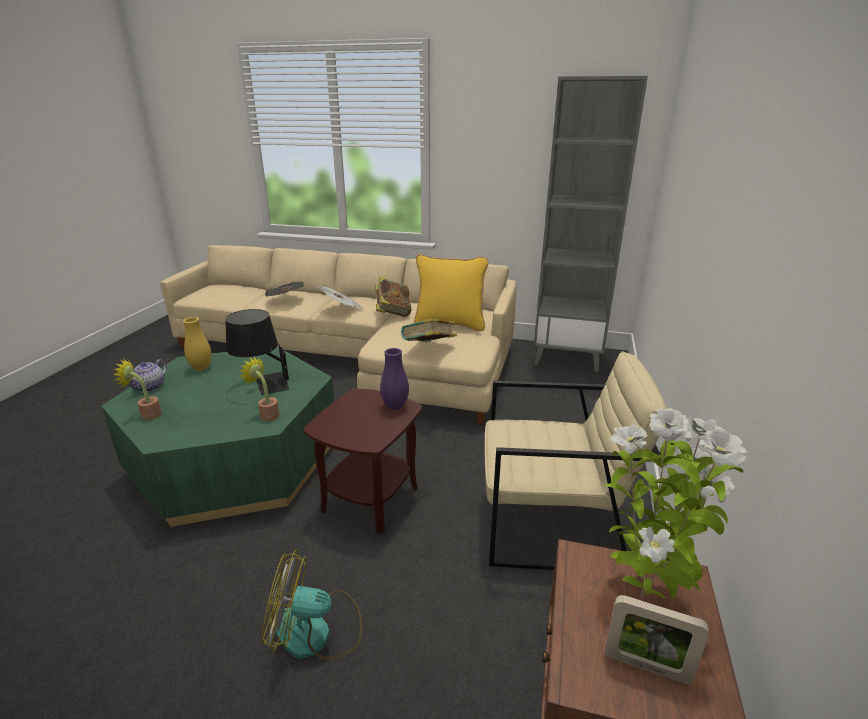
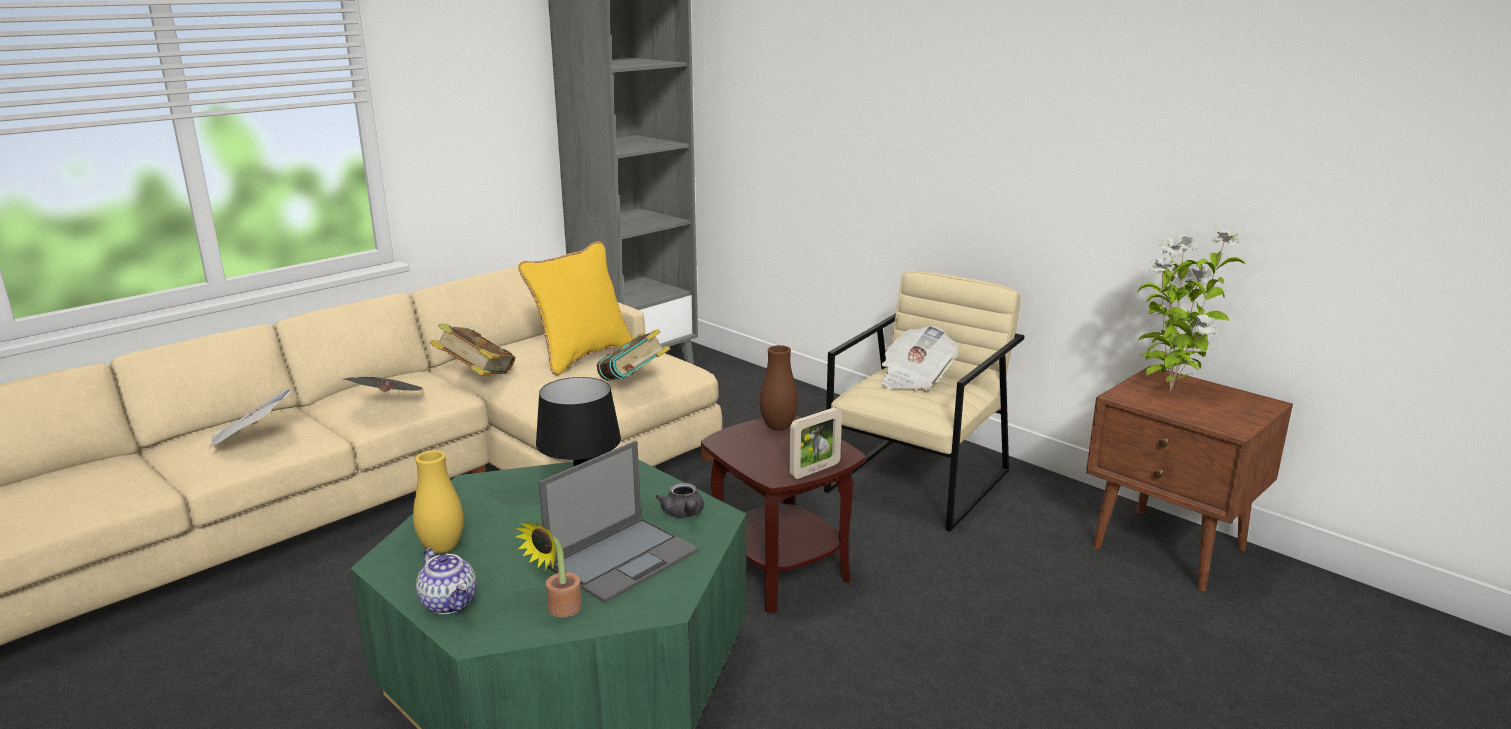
camera: 60 degrees left, 5 degrees down
potted plant [239,357,279,421] -> grey teapot [656,483,704,517]
fan [262,549,362,660] -> none
purple vase [380,348,409,410] -> brown vase [759,345,798,430]
picture frame [605,595,709,684] -> picture frame moved to [790,407,842,479]
none -> laptop [538,441,699,603]
none -> newspaper [882,326,959,390]

